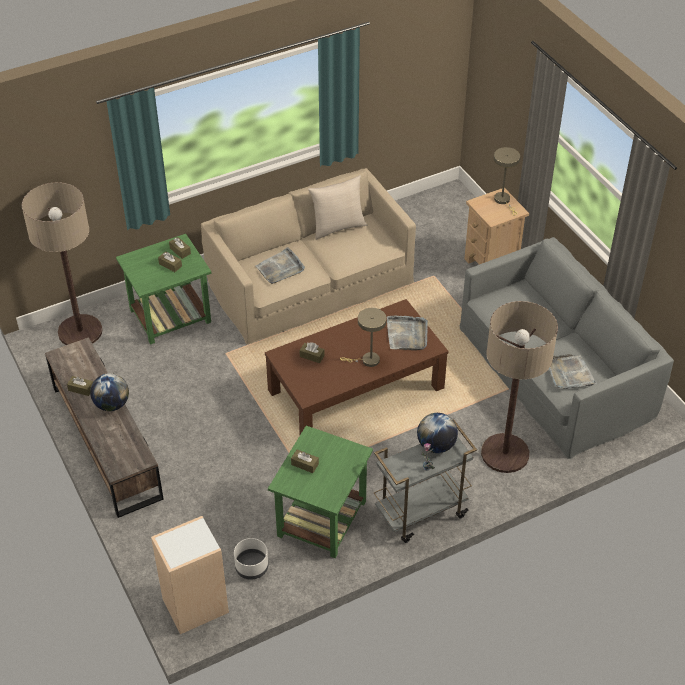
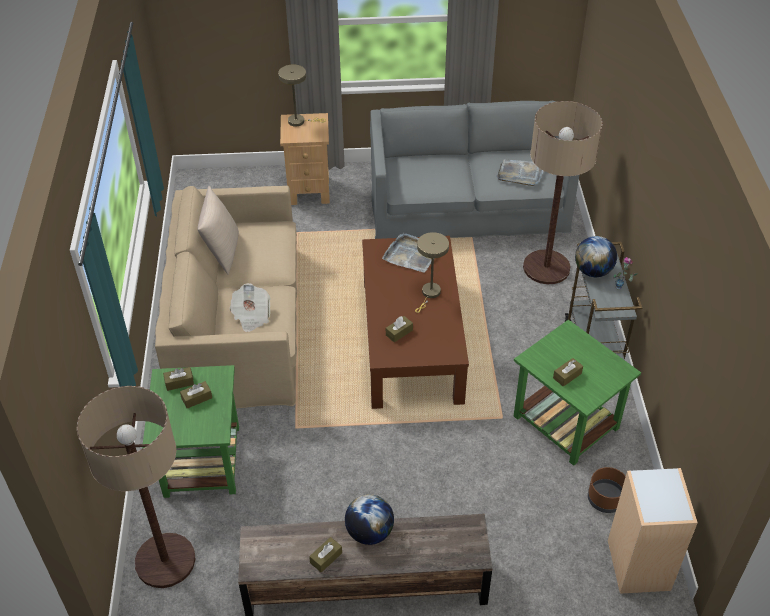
camera: 65 degrees left, 0 degrees up
white planter [234,538,268,580] -> brown planter [588,467,626,513]
grey tray [256,247,305,284] -> newspaper [229,283,271,332]

